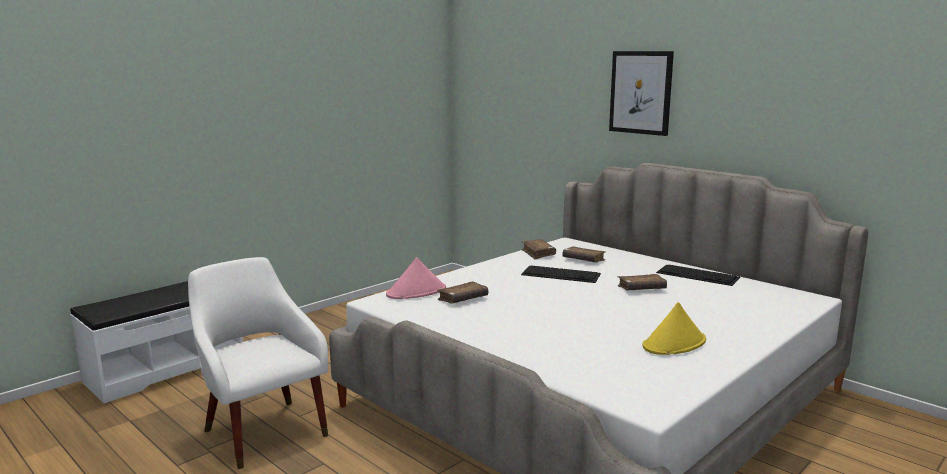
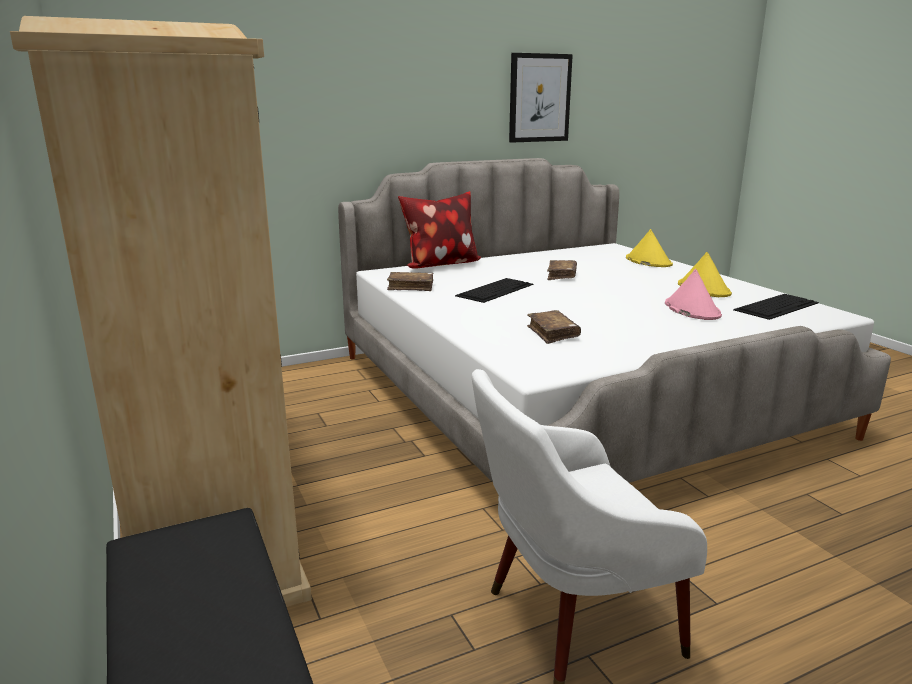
camera: 70 degrees left, 5 degrees up
pink hat [386,257,446,299] -> pink hat moved to [665,269,722,320]
brown book [562,246,606,263] -> none
picture [609,51,674,136] -> picture moved to [509,53,573,143]
keyboard [656,264,740,286] -> keyboard moved to [733,294,819,320]
none -> beige wardrobe [10,16,312,607]
none -> pillow [398,191,481,269]
none -> yellow hat [626,229,673,267]

